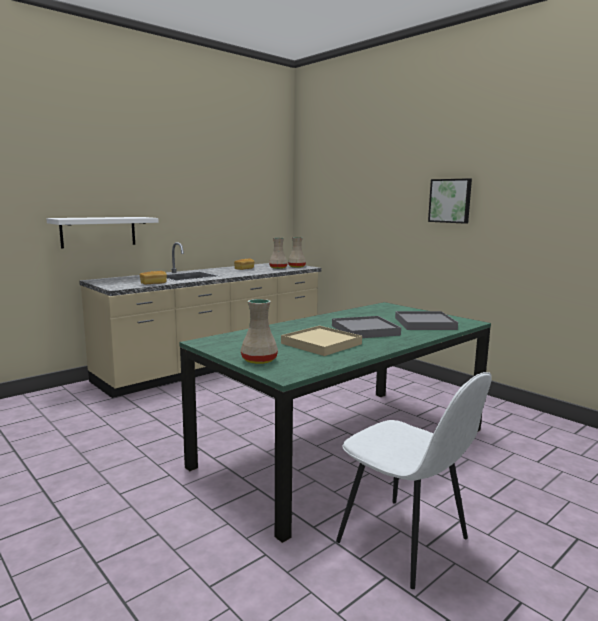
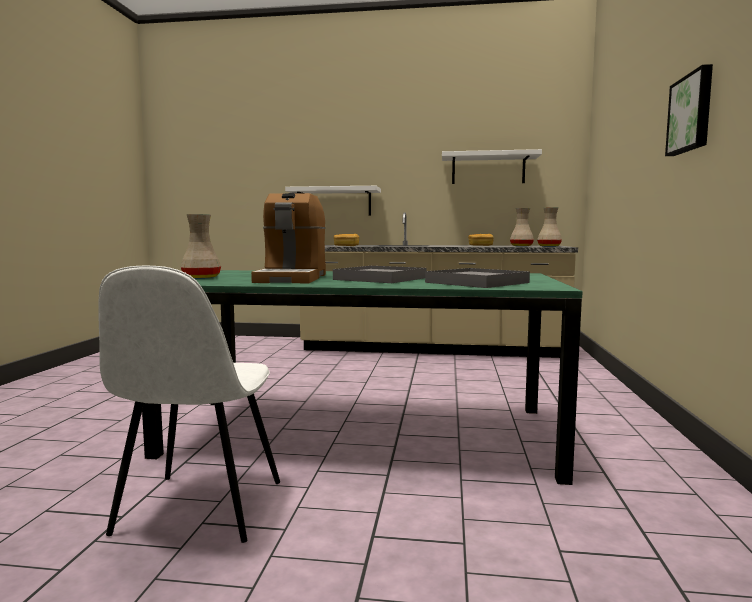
camera: 50 degrees right, 5 degrees down
beige tray [281,326,362,356] -> coffee machine [251,192,326,283]
none -> white shelf [442,149,542,184]

